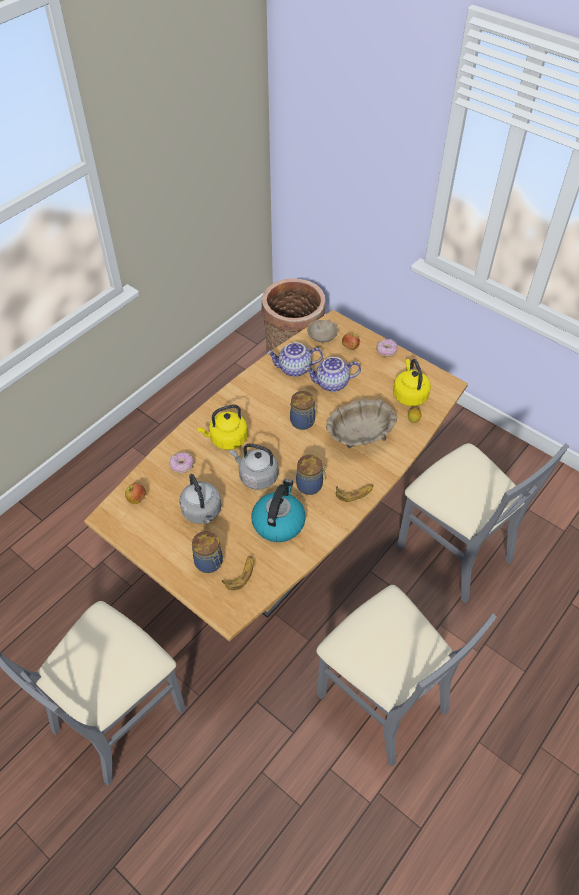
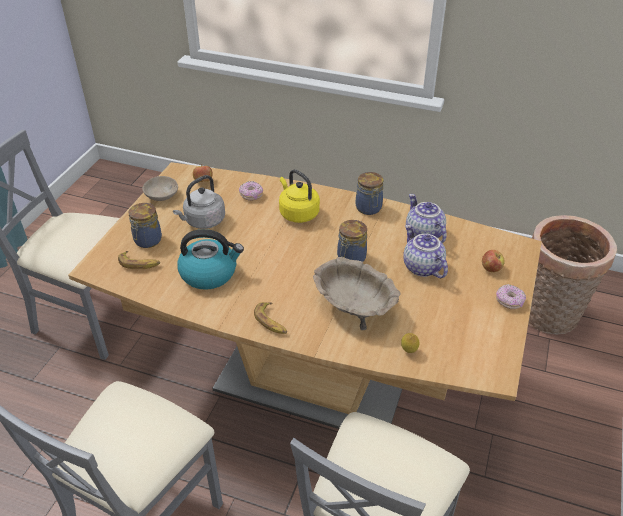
camera: 70 degrees right, 10 degrees down
grey kettle [230,443,278,490] -> none
jar [296,455,326,495] -> jar moved to [356,172,383,215]
beige bowl [307,320,338,342] -> beige bowl moved to [143,176,178,201]
yellow kettle [393,359,431,406] -> none

